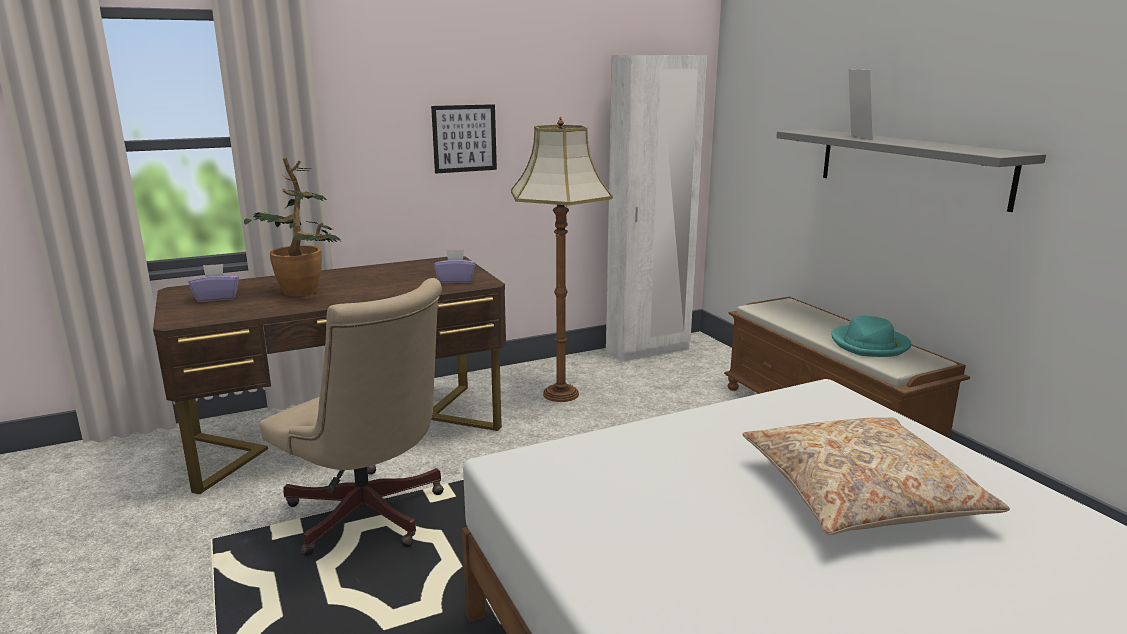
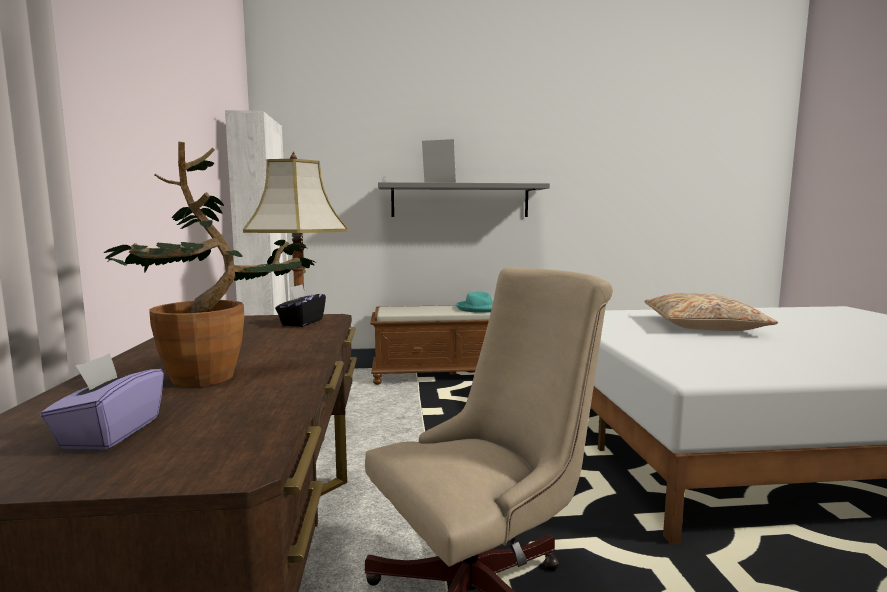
camera: 70 degrees left, 10 degrees down
picture [431,104,497,174] -> none
purple tissue box [434,249,476,283] -> black tissue box [275,284,326,327]

